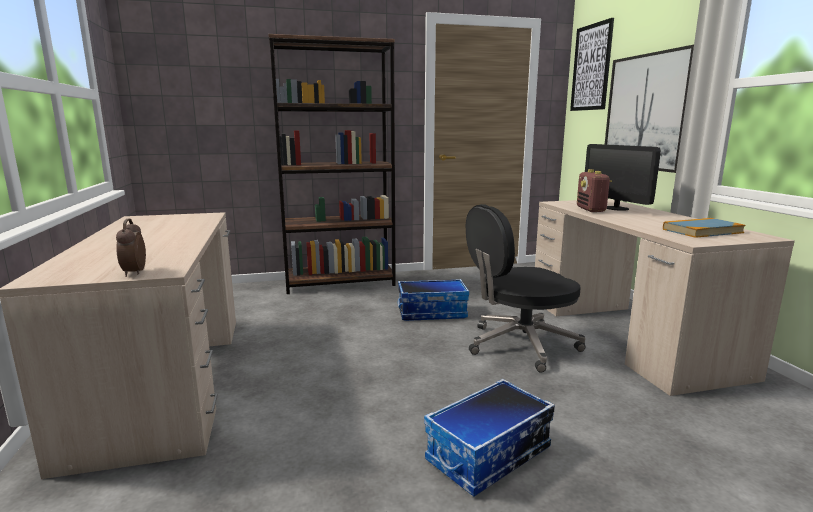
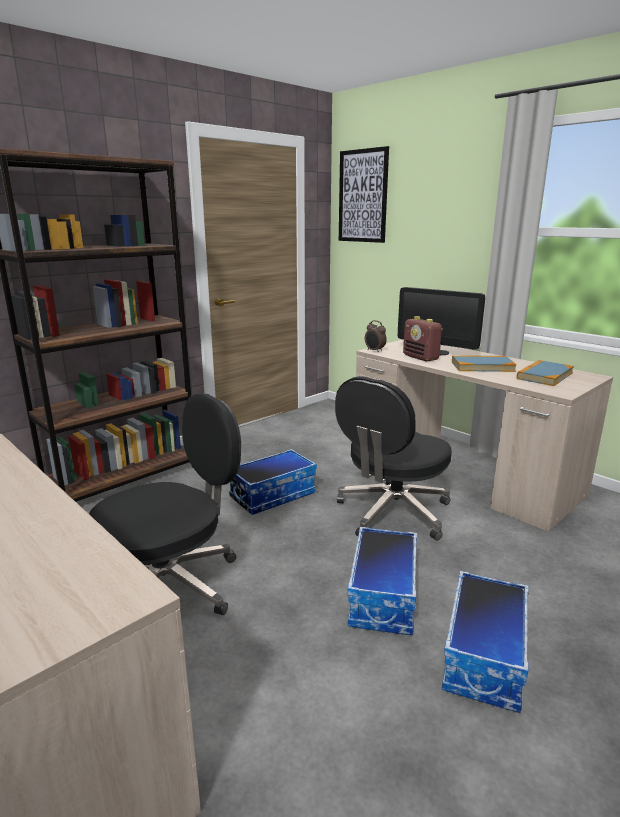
camera: 30 degrees left, 5 degrees up
alarm clock [116,219,146,277] -> alarm clock moved to [365,320,387,353]
picture [605,45,694,173] -> none
none -> black office chair [89,393,241,615]
none -> storage box [347,527,417,635]
none -> book [452,355,516,372]

